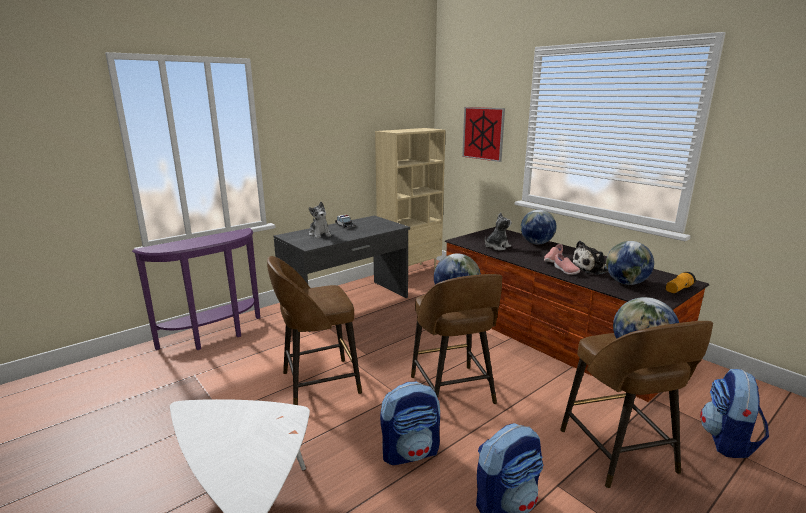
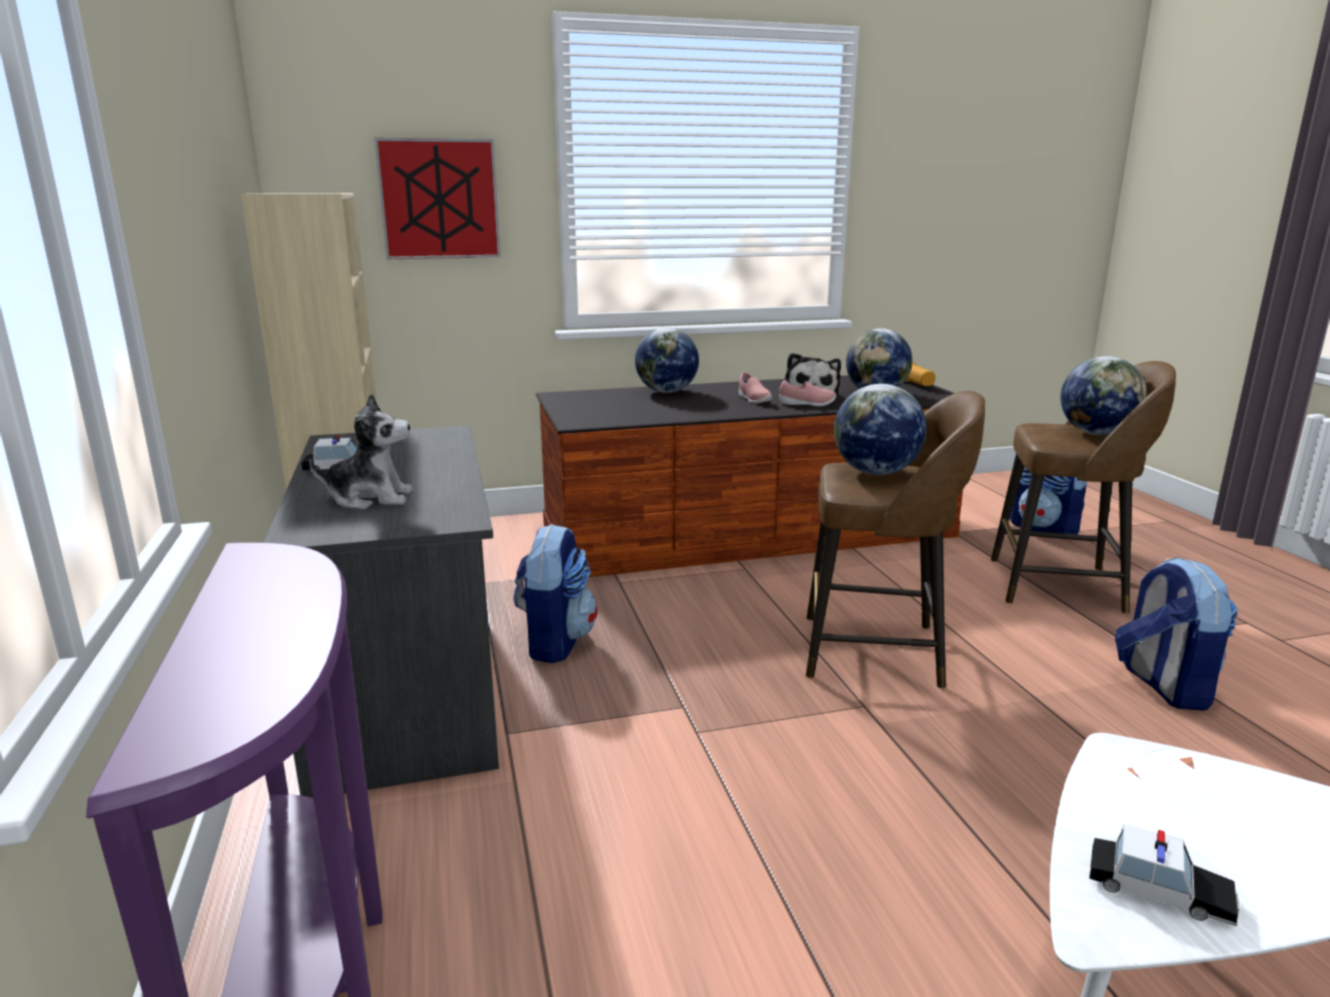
camera: 65 degrees left, 0 degrees up
brown stool [267,256,362,405] -> none
backpack [380,382,440,465] -> backpack moved to [514,524,598,663]
plush toy [485,212,512,250] -> none
none -> toy car [1089,823,1239,926]

